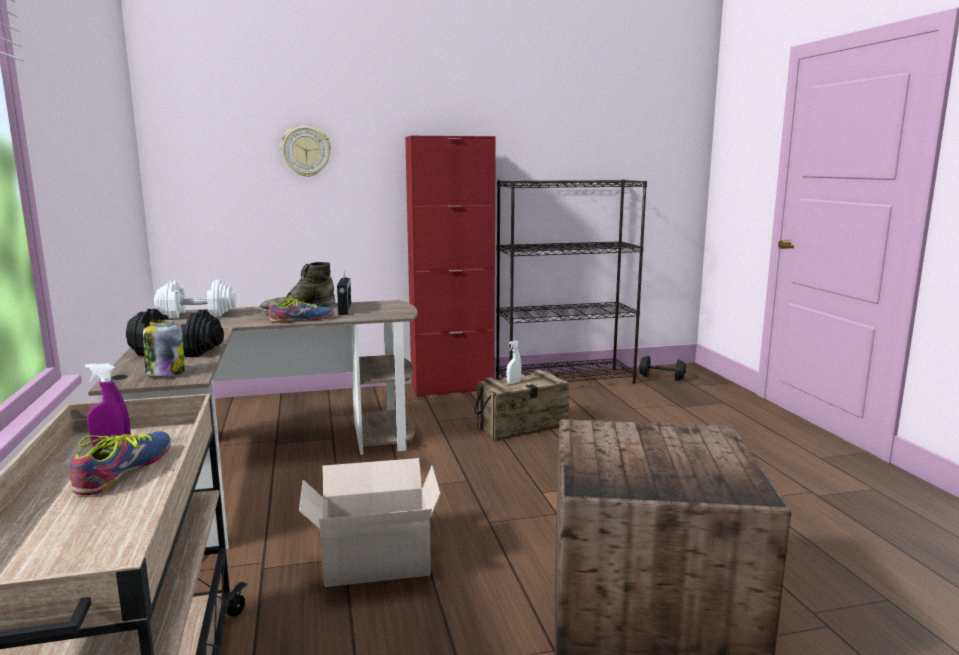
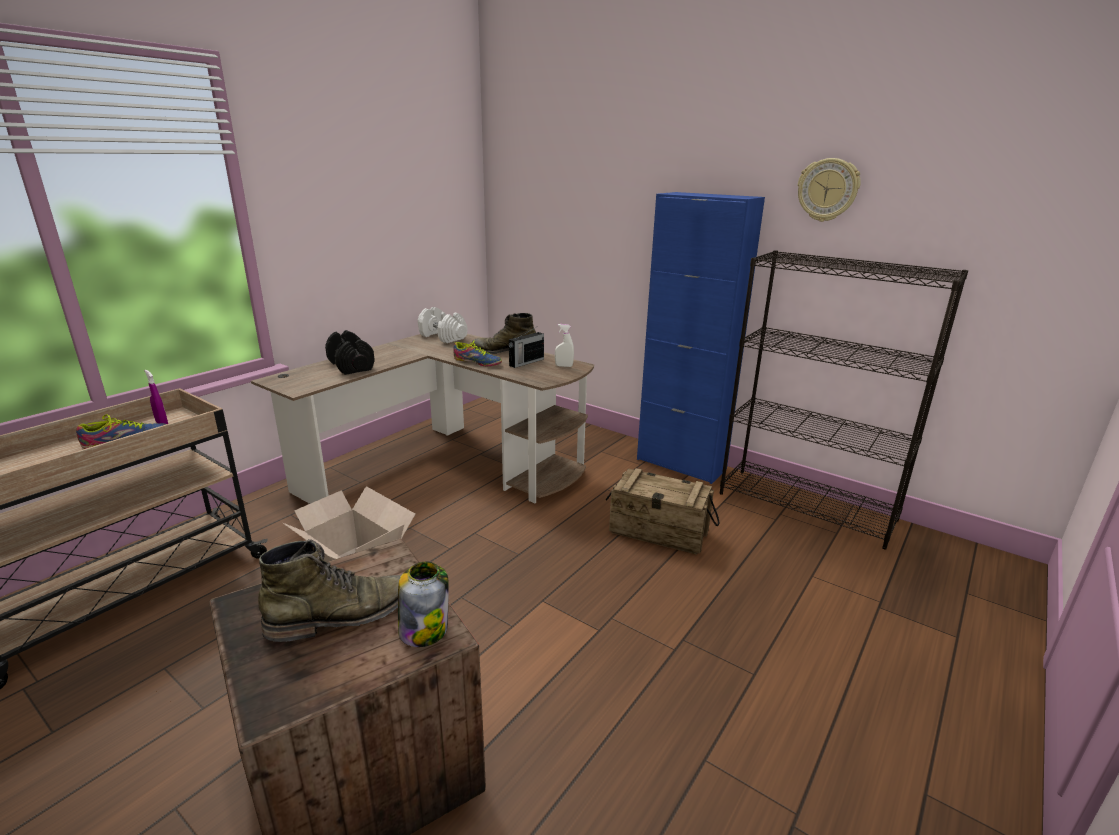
camera: 50 degrees right, 10 degrees up
jar [143,320,185,376] -> jar moved to [398,562,449,647]
wall clock [281,126,331,177] -> wall clock moved to [798,158,861,222]
red cabinet [405,135,496,397] -> blue cabinet [637,192,765,484]
white spray bottle [507,340,521,384] -> white spray bottle moved to [555,324,574,367]
black dumbbell [639,356,686,381] -> none
none -> green boot [258,539,401,642]

